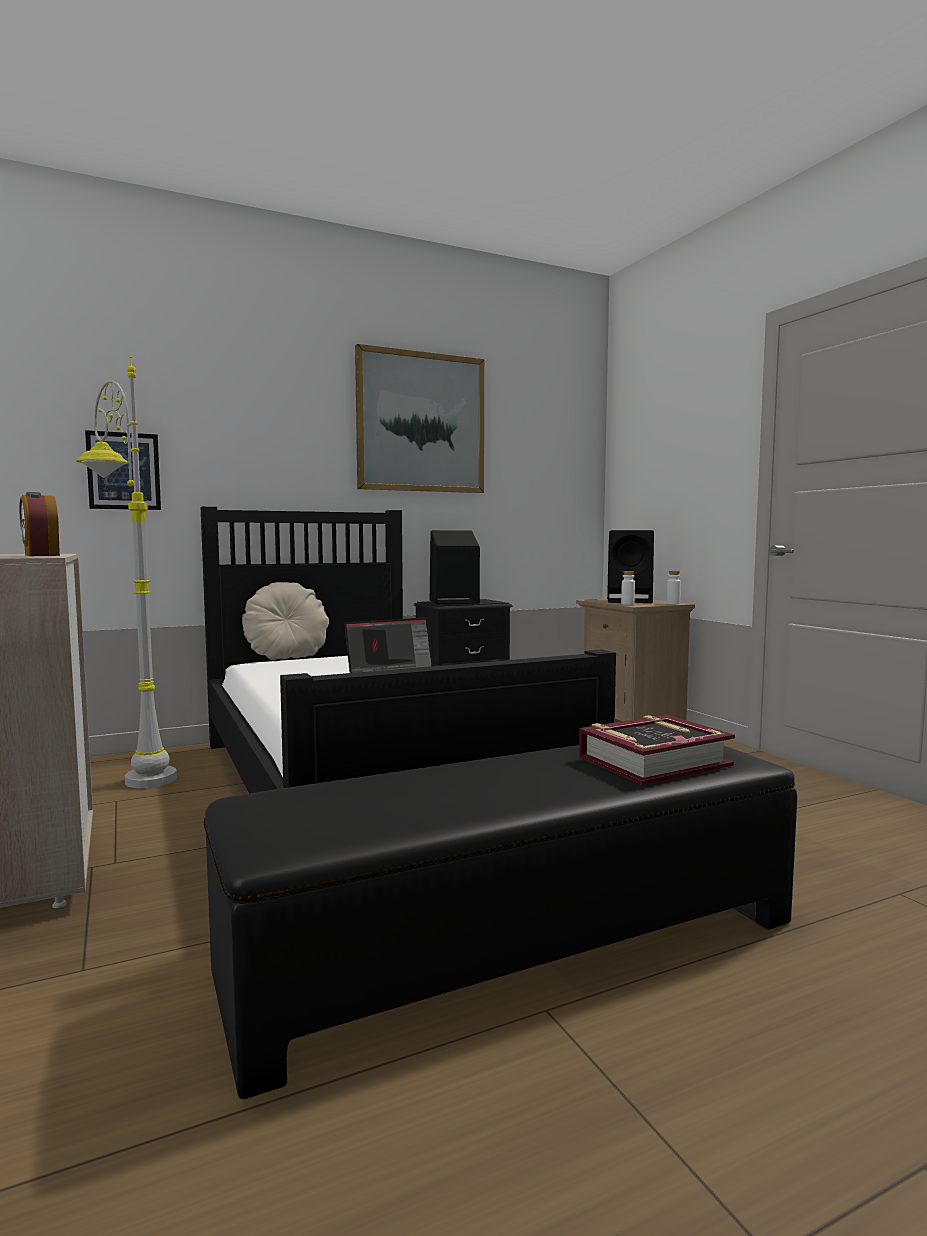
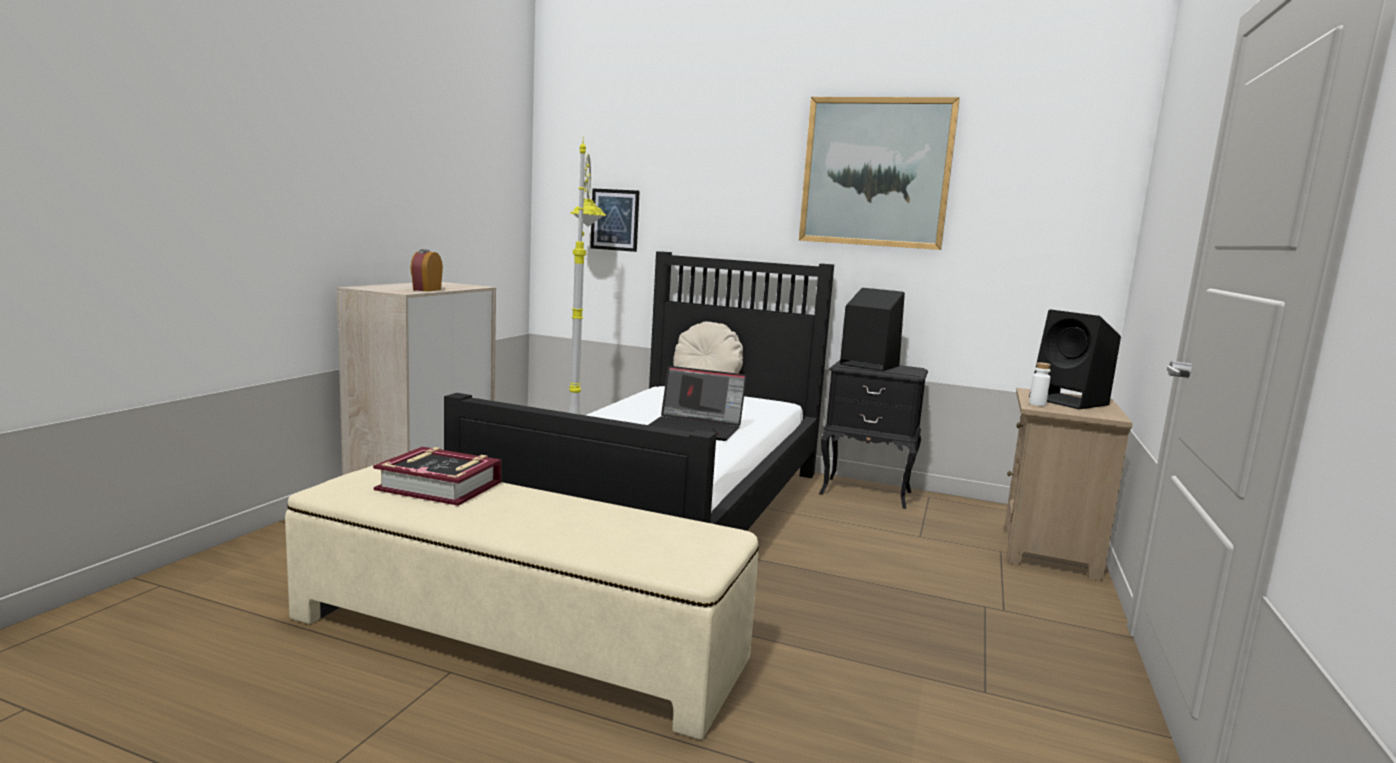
camera: 45 degrees right, 5 degrees up
black bench [204,745,797,1099] -> beige bench [285,463,759,740]
book [579,715,735,785] -> book moved to [373,447,501,506]
white bottle [667,571,681,604] -> none

